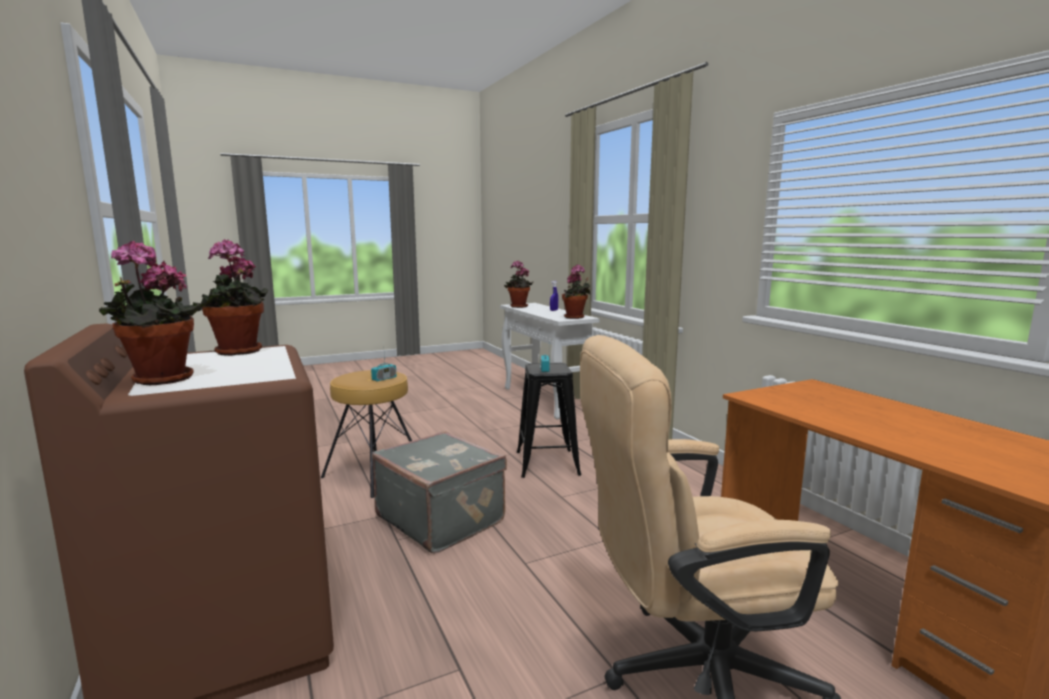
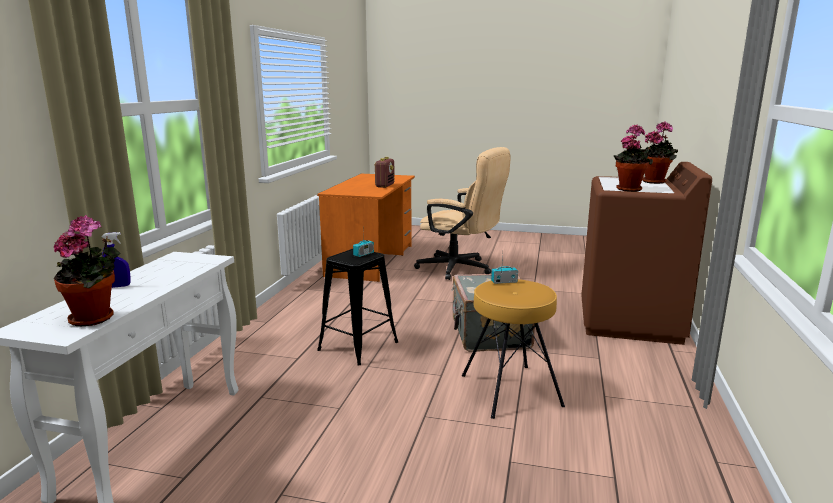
camera: 140 degrees left, 5 degrees up
potted plant [562,265,590,319] -> none
none -> radio [374,157,395,188]

